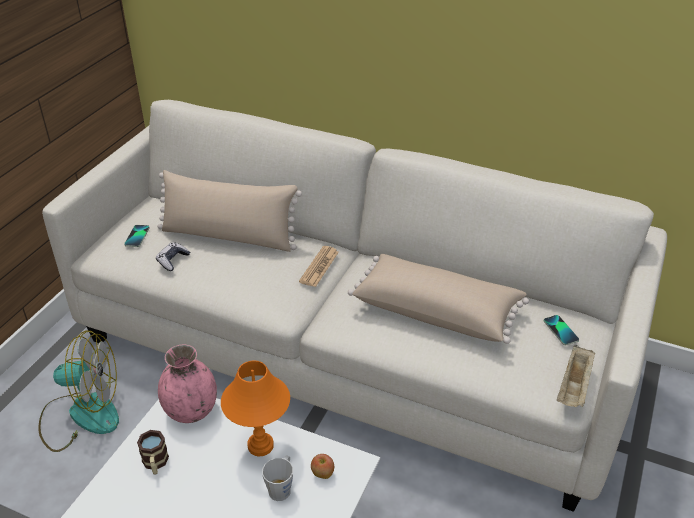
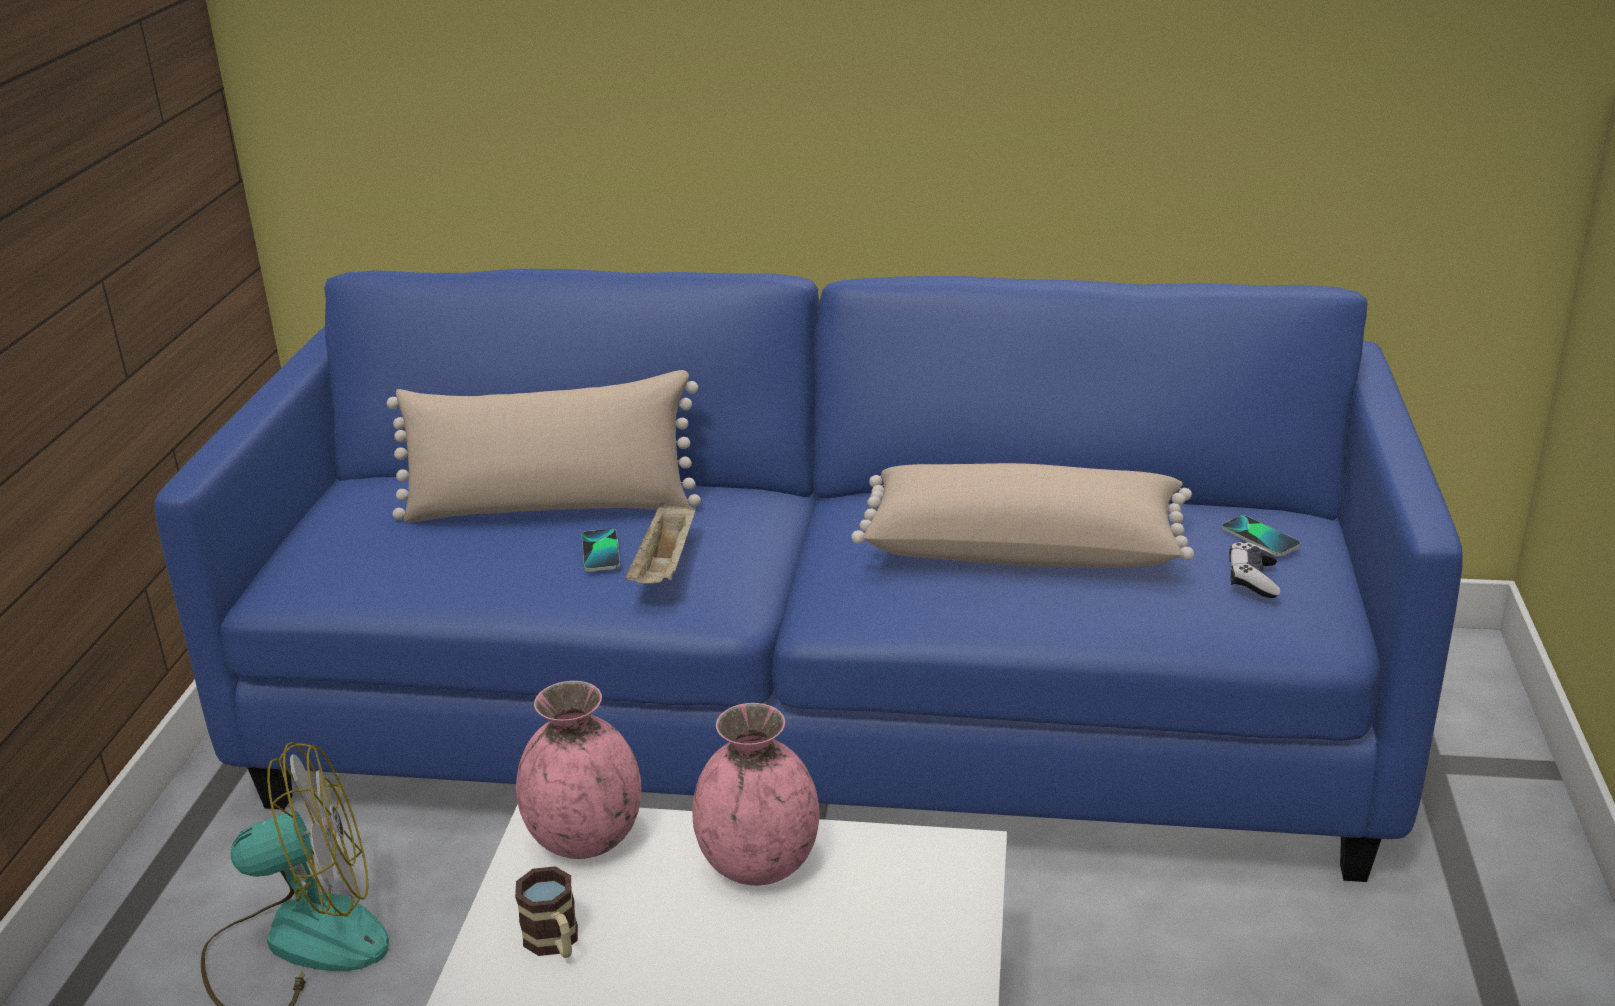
camera: 15 degrees left, 10 degrees down
white sofa [42,100,667,512] -> blue sofa [154,269,1463,882]
phone [124,225,150,247] -> phone moved to [582,529,620,572]
game controller [156,243,190,271] -> game controller moved to [1229,541,1281,598]
orange table lamp [221,361,290,456] -> pink vase [692,703,820,886]
grey mug [262,455,293,501] -> none
newspaper [299,246,339,287] -> none
apple [311,454,334,479] -> none
beige tray [557,345,595,407] -> beige tray moved to [625,502,696,583]

